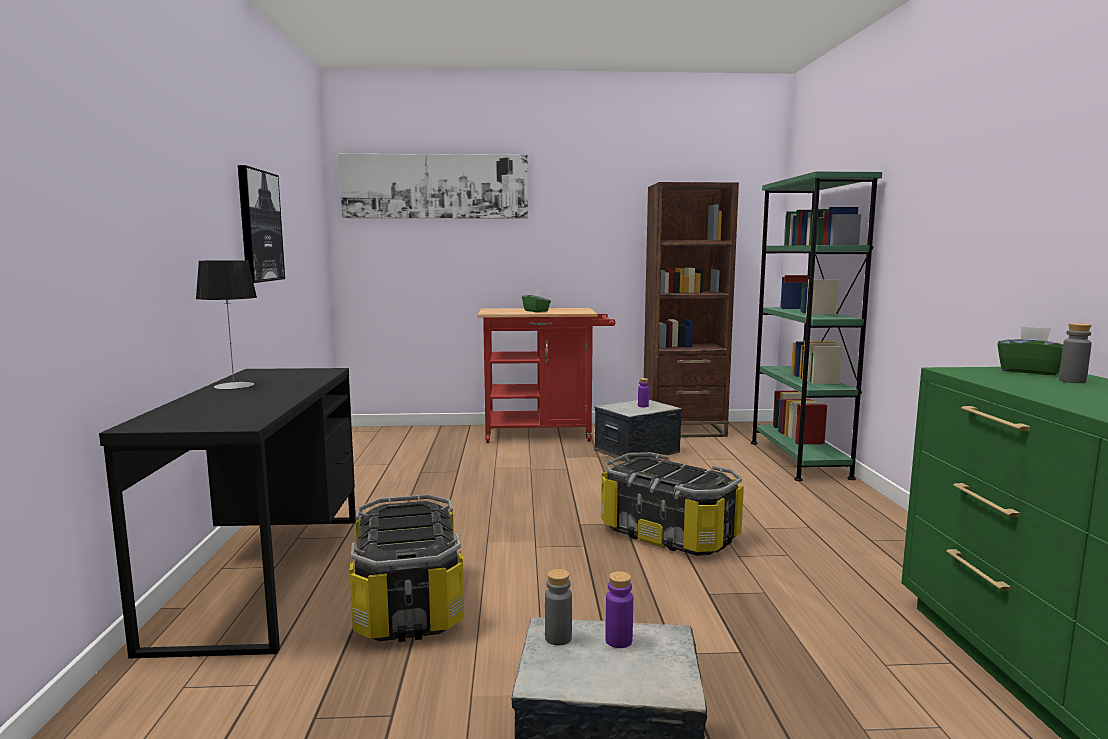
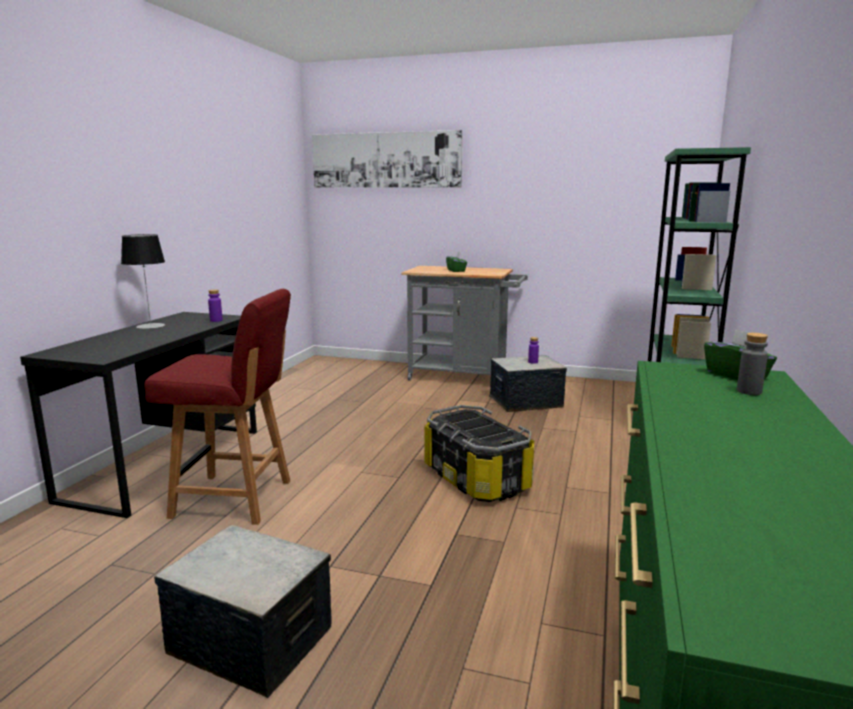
camera: 20 degrees right, 5 degrees up
picture [238,165,285,283] -> none
storage box [350,494,464,642] -> red chair [144,289,291,525]
red cart [477,308,615,443] -> grey cart [401,266,528,381]
grey bottle [545,569,572,645] -> none
purple bottle [605,571,633,648] -> purple bottle moved to [208,289,223,322]
brown bookcase [644,182,739,437] -> none

